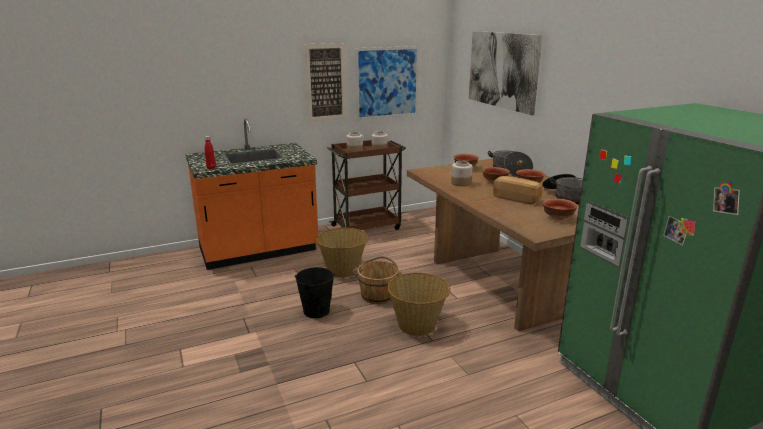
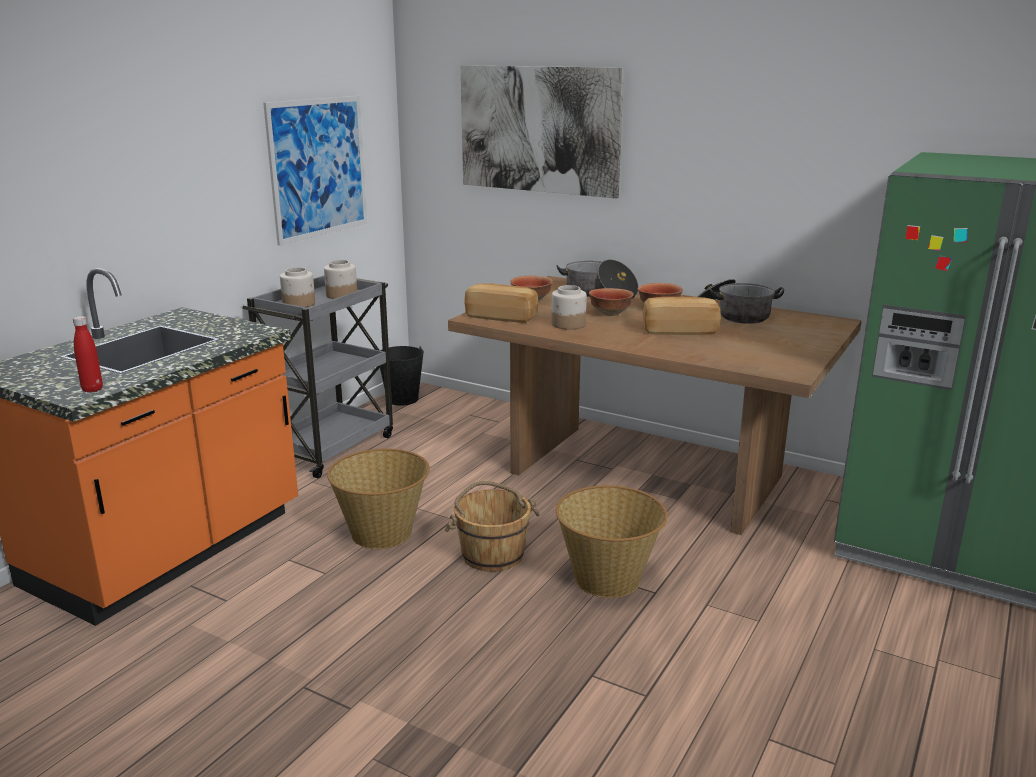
camera: 35 degrees left, 0 degrees up
black bucket [295,267,335,318] -> black bucket moved to [380,346,424,406]
picture [304,43,347,122] -> none
brown cart [327,140,406,230] -> grey cart [243,276,393,478]
bowl [543,199,578,220] -> none
none -> bread [464,283,538,323]

